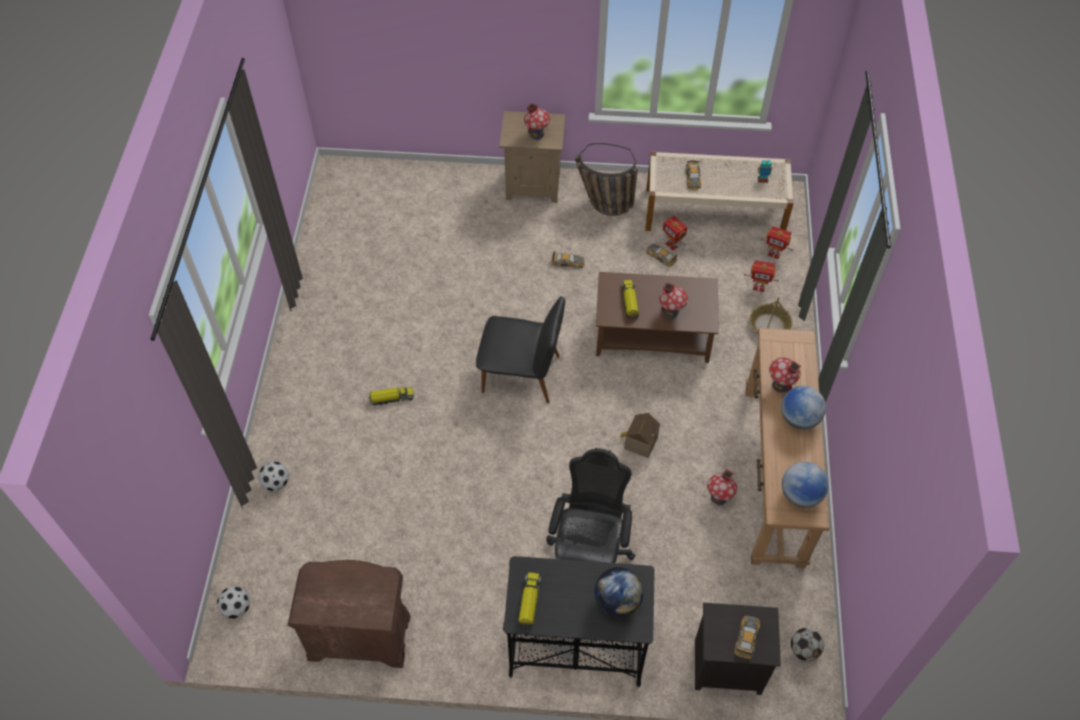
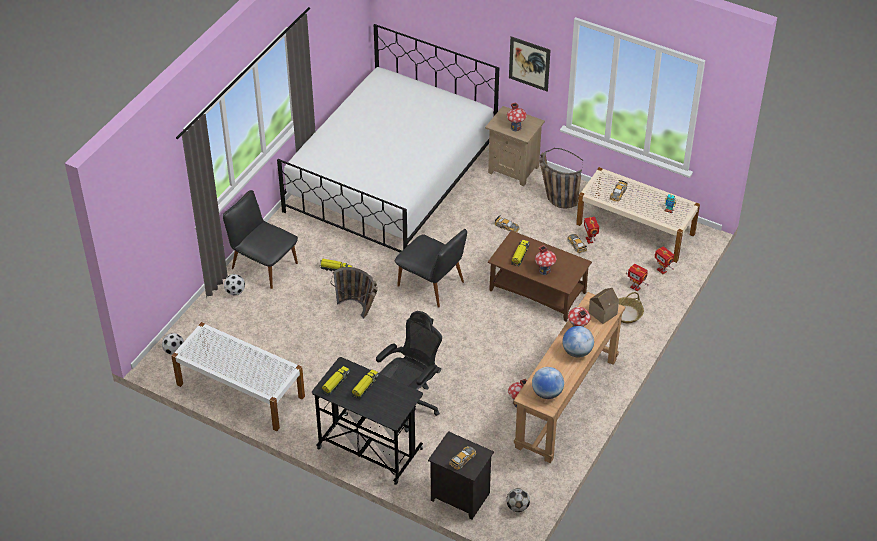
camera: 25 degrees right, 10 degrees down
brown nightstand [288,560,411,668] -> white bench [171,322,305,431]
globe [594,567,644,617] -> none
toy house [620,413,660,458] -> toy house moved to [589,288,619,324]
none -> black chair [223,190,298,289]
none -> white bed [277,24,499,253]
none -> basket [330,267,378,319]
none -> toy truck [351,369,379,399]
none -> picture [509,36,550,92]

